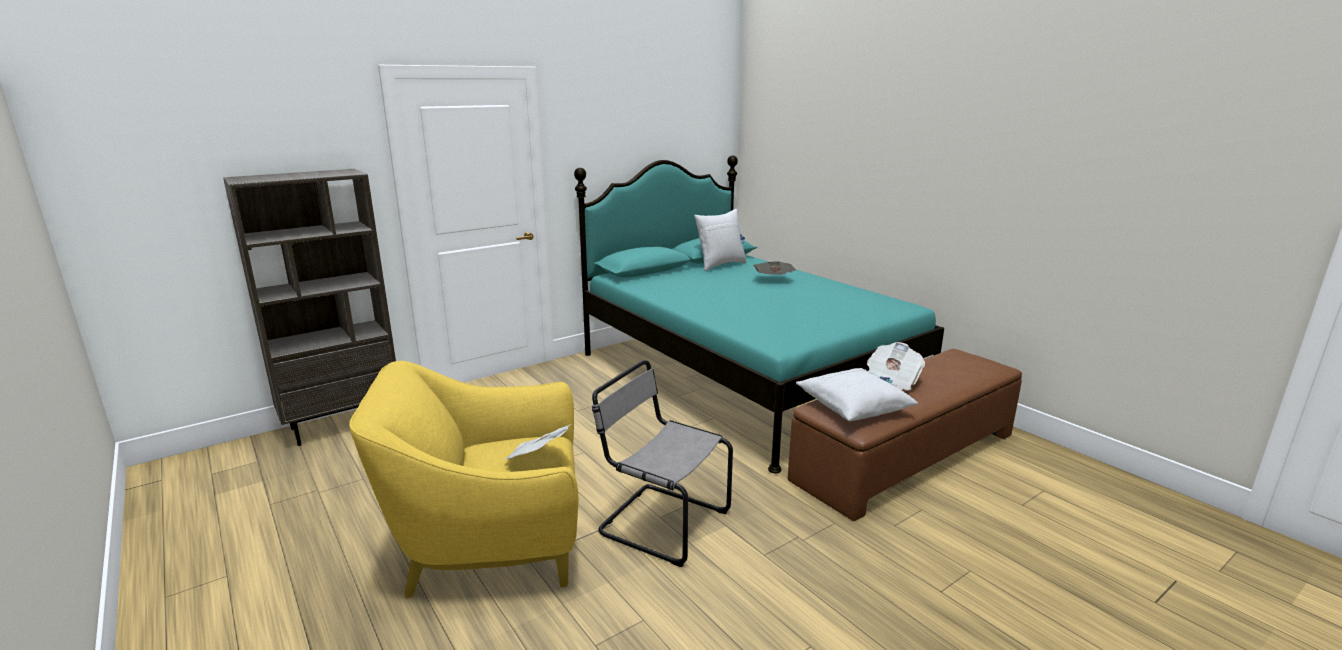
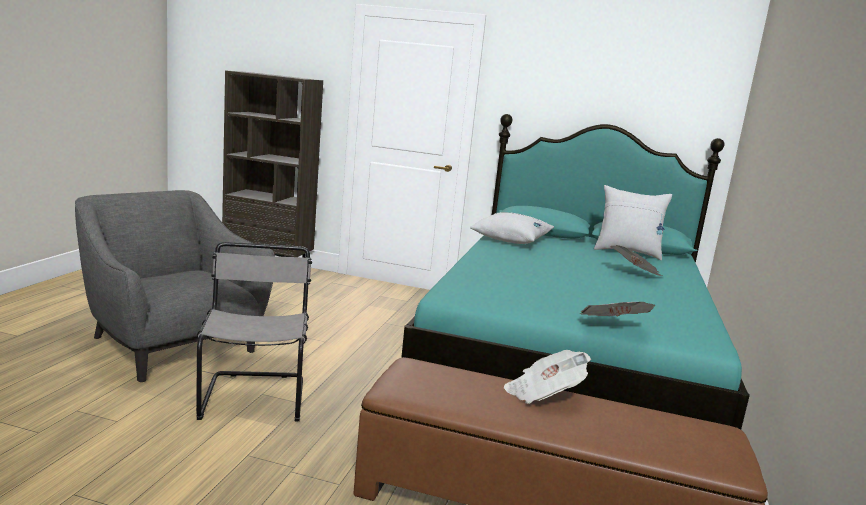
camera: 50 degrees right, 5 degrees down
yellow armchair [349,361,578,598] -> grey armchair [75,190,275,382]
newspaper [502,424,571,461] -> newspaper moved to [580,302,655,317]
grey pillow [796,368,918,421] -> grey pillow moved to [470,212,554,244]

